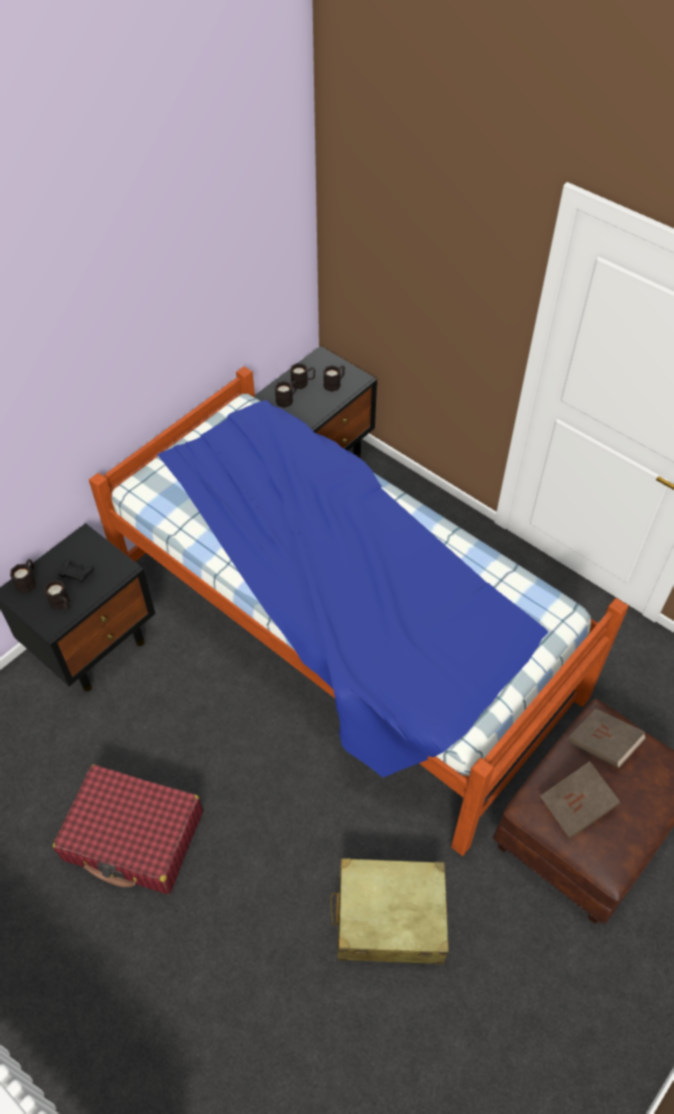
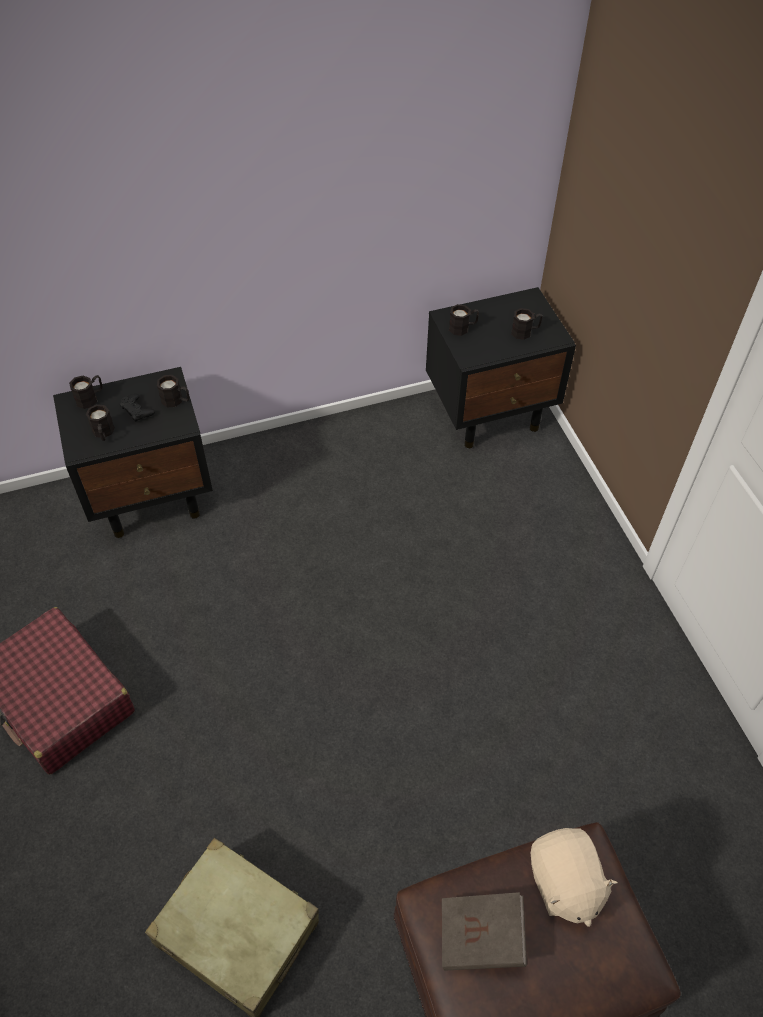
camera: 30 degrees right, 0 degrees up
bed [89,366,629,856] -> none
black mug [290,363,315,389] -> black mug moved to [157,375,190,407]
brown book [568,709,646,768] -> beige plush toy [531,828,618,927]

